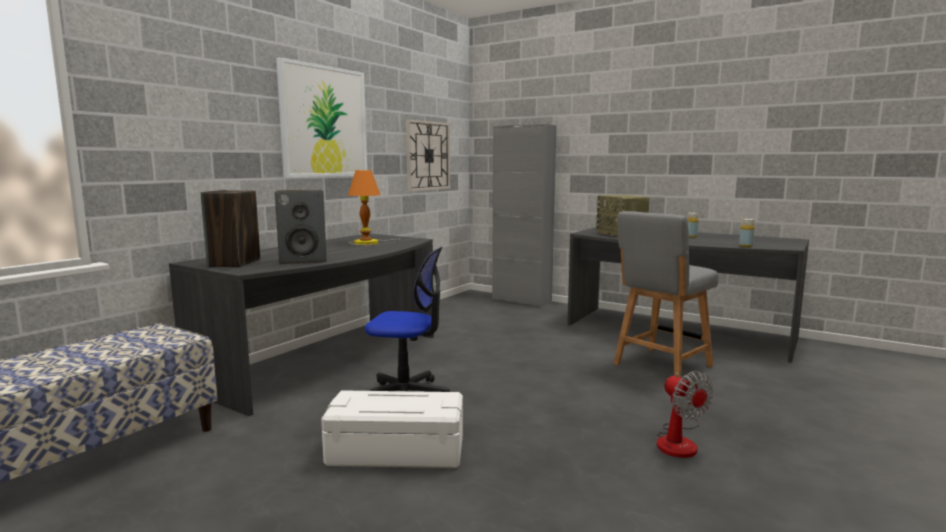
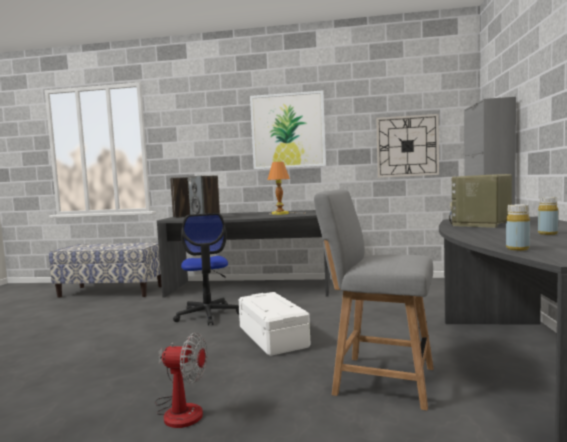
camera: 65 degrees right, 5 degrees down
white storage box [321,390,463,468] -> white storage box moved to [239,292,311,356]
fan [657,371,714,458] -> fan turned 120 degrees counterclockwise [155,333,208,428]

